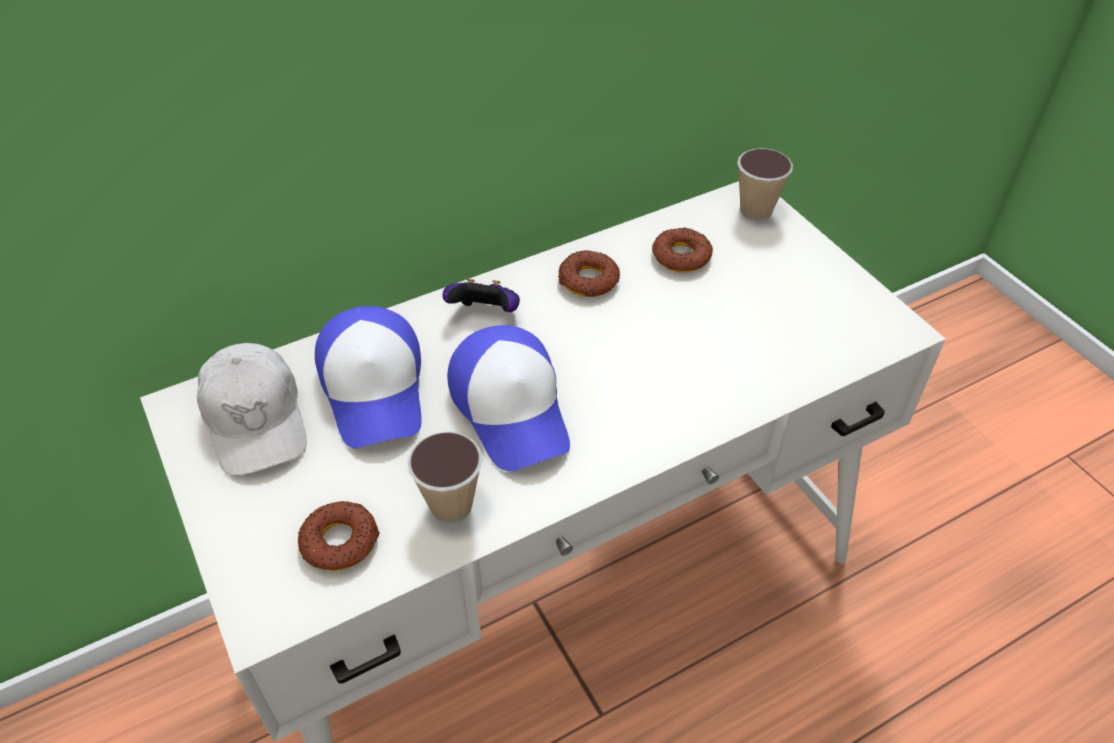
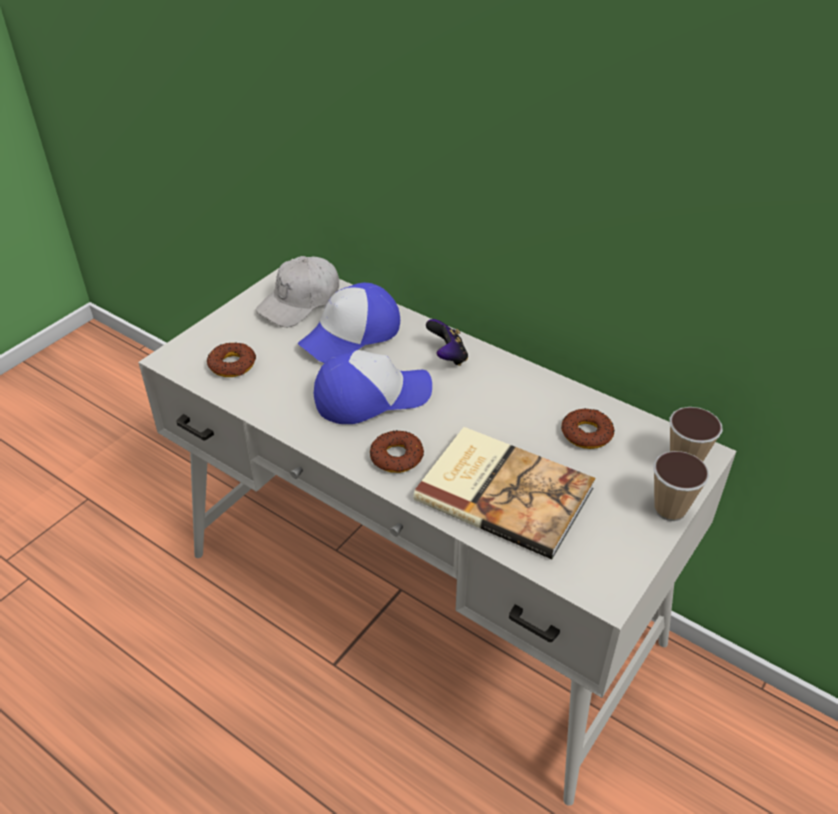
camera: 65 degrees right, 5 degrees down
cup [408,431,483,524] -> cup moved to [653,451,709,521]
cap [447,325,570,471] -> cap turned 150 degrees counterclockwise [314,350,432,424]
donut [558,250,620,297] -> donut moved to [370,430,424,473]
none -> book [413,427,595,559]

